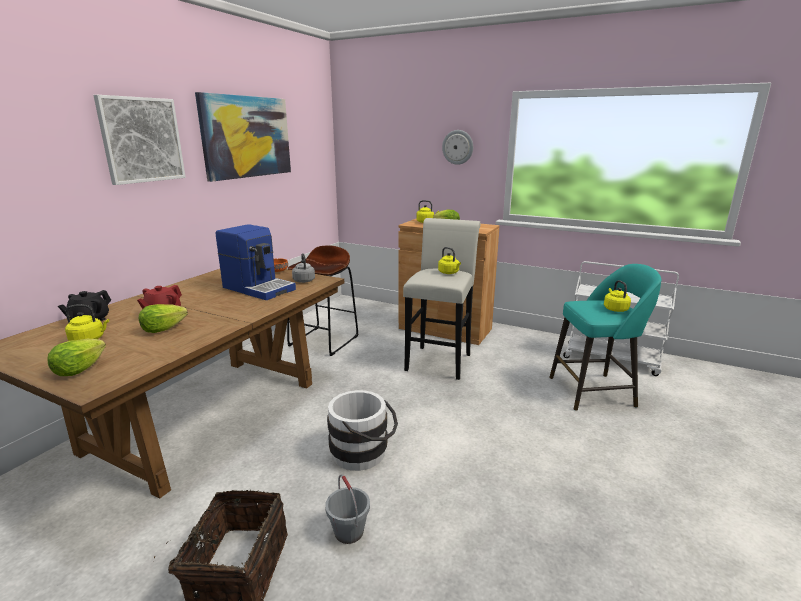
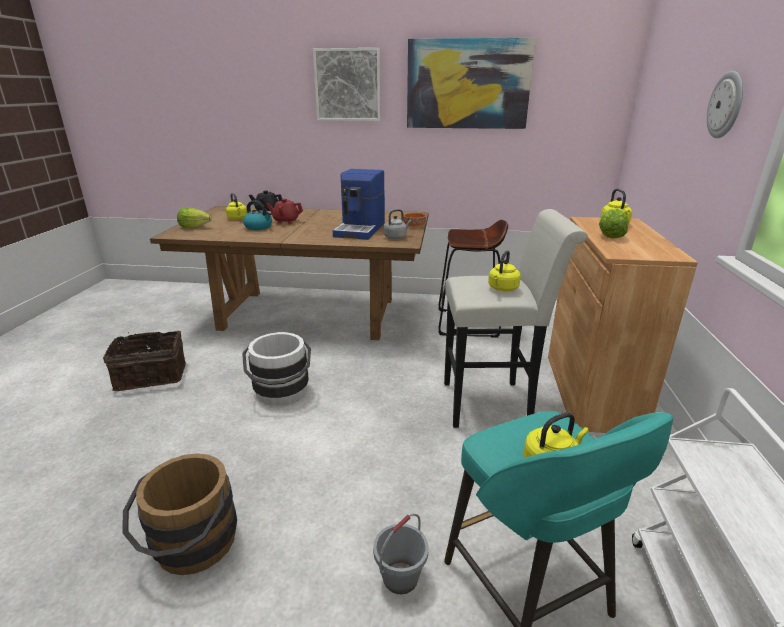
camera: 70 degrees right, 5 degrees up
lettuce [139,304,188,333] -> kettle [243,200,272,230]
grey bucket [325,475,370,544] -> grey bucket moved to [373,514,429,594]
none -> brown bucket [122,453,237,575]

